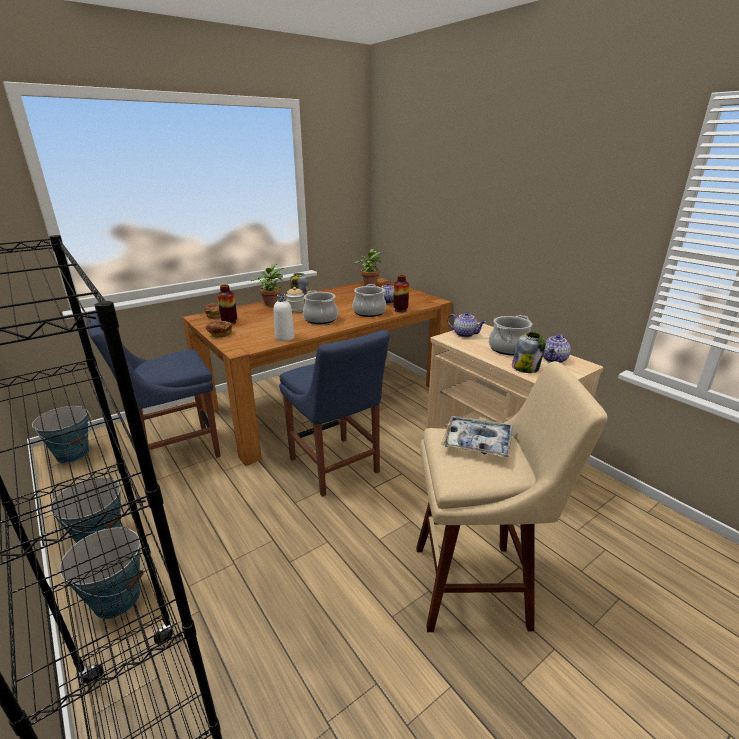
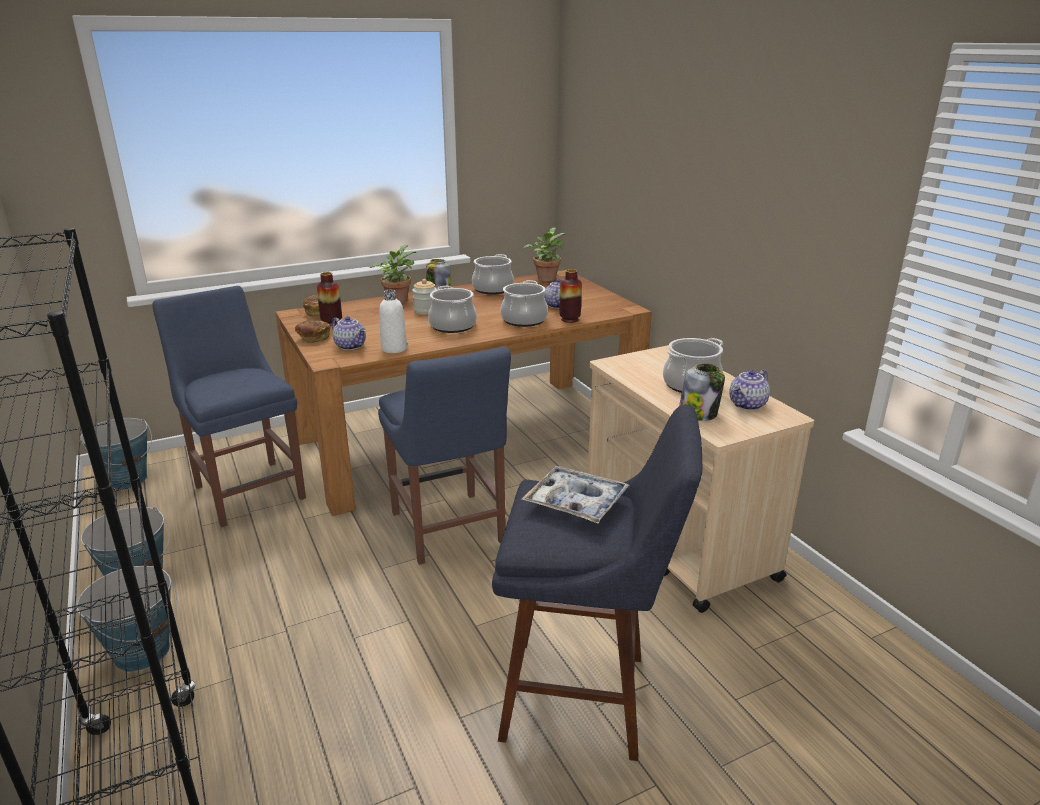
camera: 10 degrees right, 0 degrees up
blue chair [87,313,221,458] -> blue chair turned 75 degrees clockwise [153,286,306,527]
beige stool [416,361,608,632] -> blue stool [492,404,702,761]
teapot [447,312,486,337] -> teapot moved to [332,316,366,350]
none -> cooking pot [472,254,514,294]

